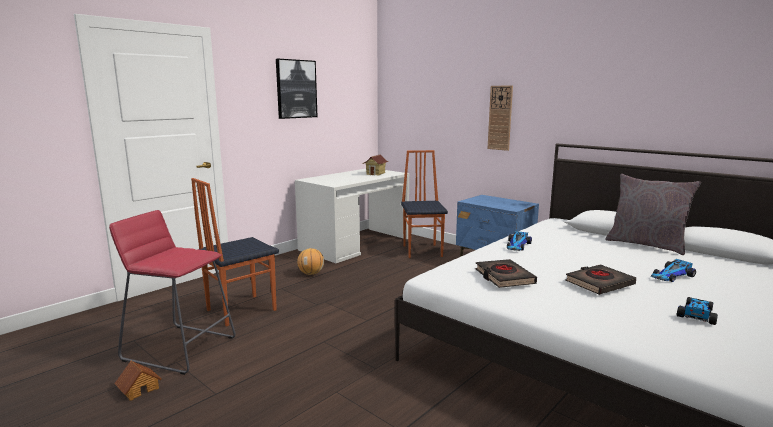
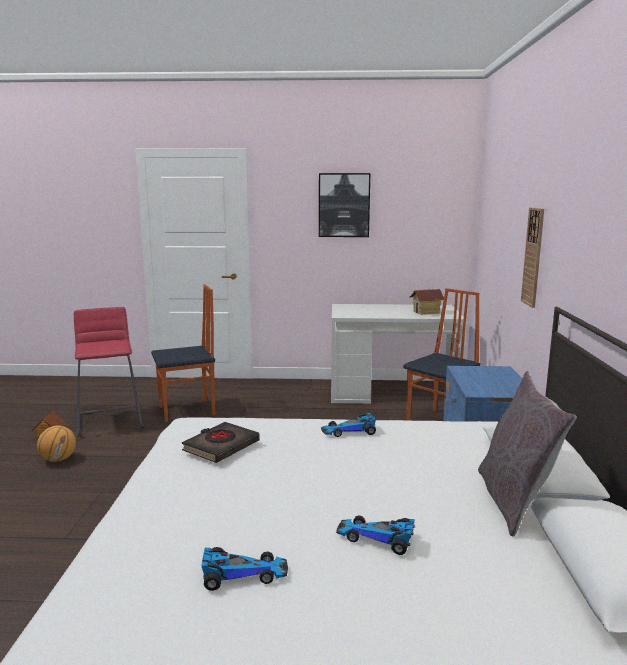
camera: 50 degrees right, 0 degrees up
chair [191,178,279,327] -> chair turned 150 degrees clockwise [151,284,215,422]
basketball [297,248,324,275] -> basketball moved to [37,425,76,462]
black book [565,264,636,295] -> none

